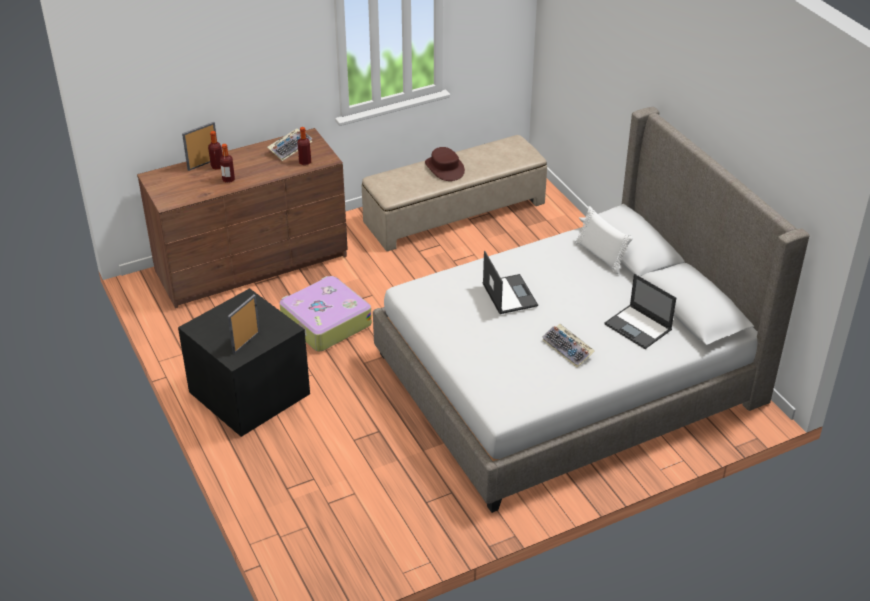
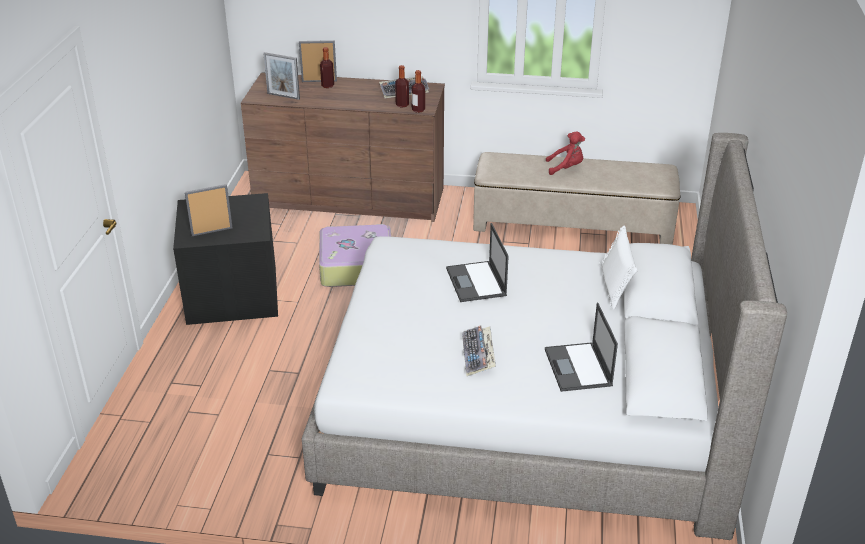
camera: 35 degrees right, 5 degrees down
bottle [220,144,235,183] -> bottle moved to [411,70,425,113]
brown hat [425,147,465,181] -> red plush toy [546,131,585,175]
laptop [482,251,538,314] -> laptop turned 150 degrees clockwise [446,223,509,302]
none -> picture frame [263,52,300,100]

